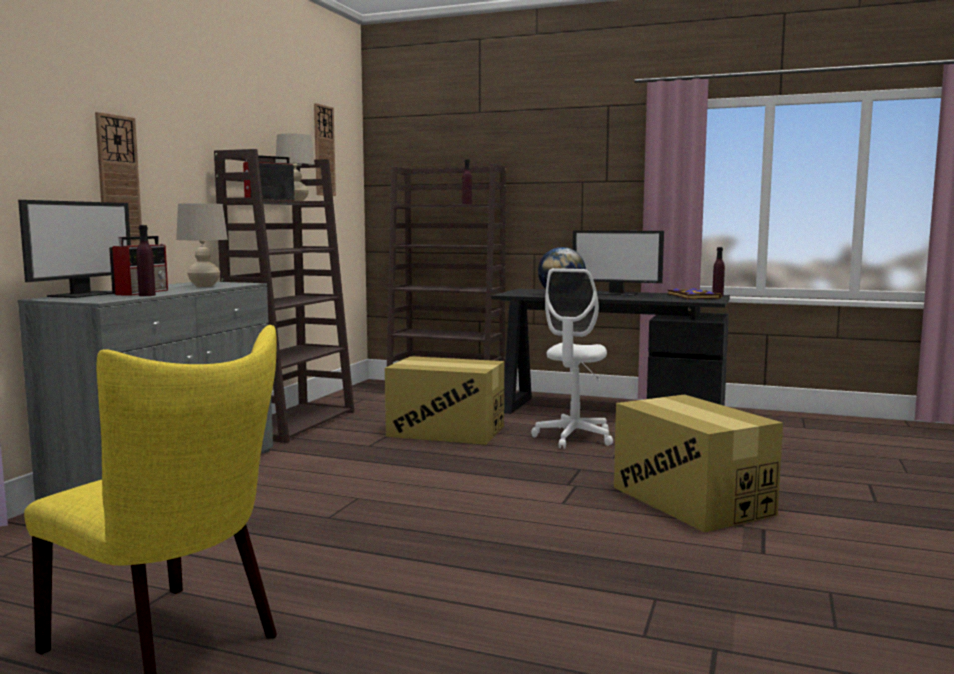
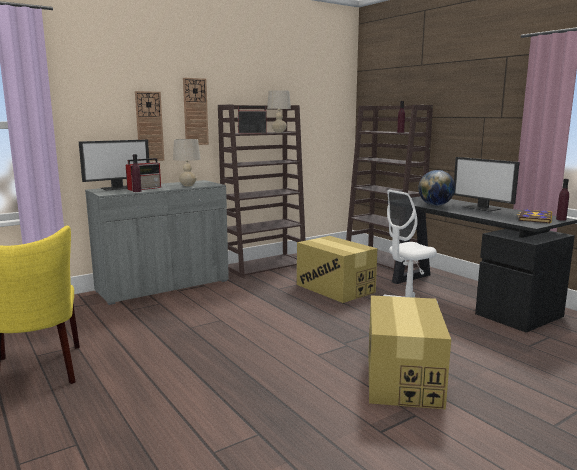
camera: 35 degrees right, 5 degrees up
wall clock [314,103,336,196] -> wall clock moved to [183,78,209,145]

